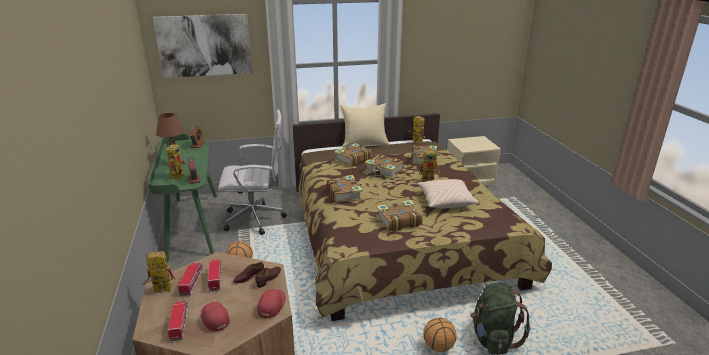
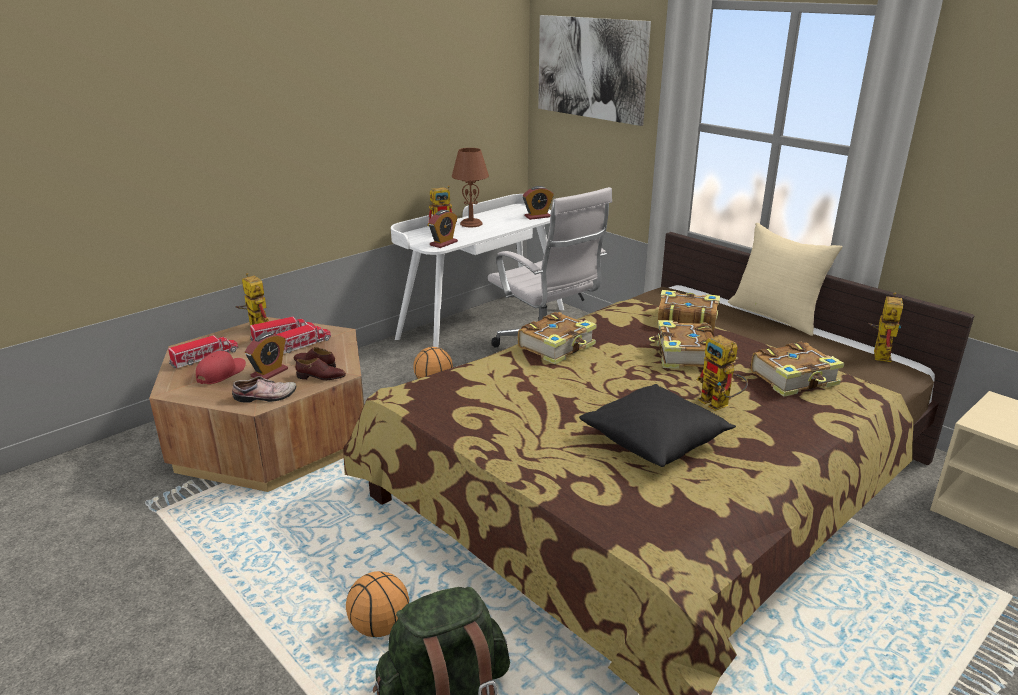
camera: 60 degrees right, 0 degrees up
green desk [148,133,217,262] -> white desk [391,194,564,348]
red cap [258,289,286,318] -> shoe [232,376,296,403]
book [376,200,423,231] -> none
beige pillow [417,179,479,208] -> black pillow [579,384,736,467]
none -> alarm clock [245,332,288,379]

